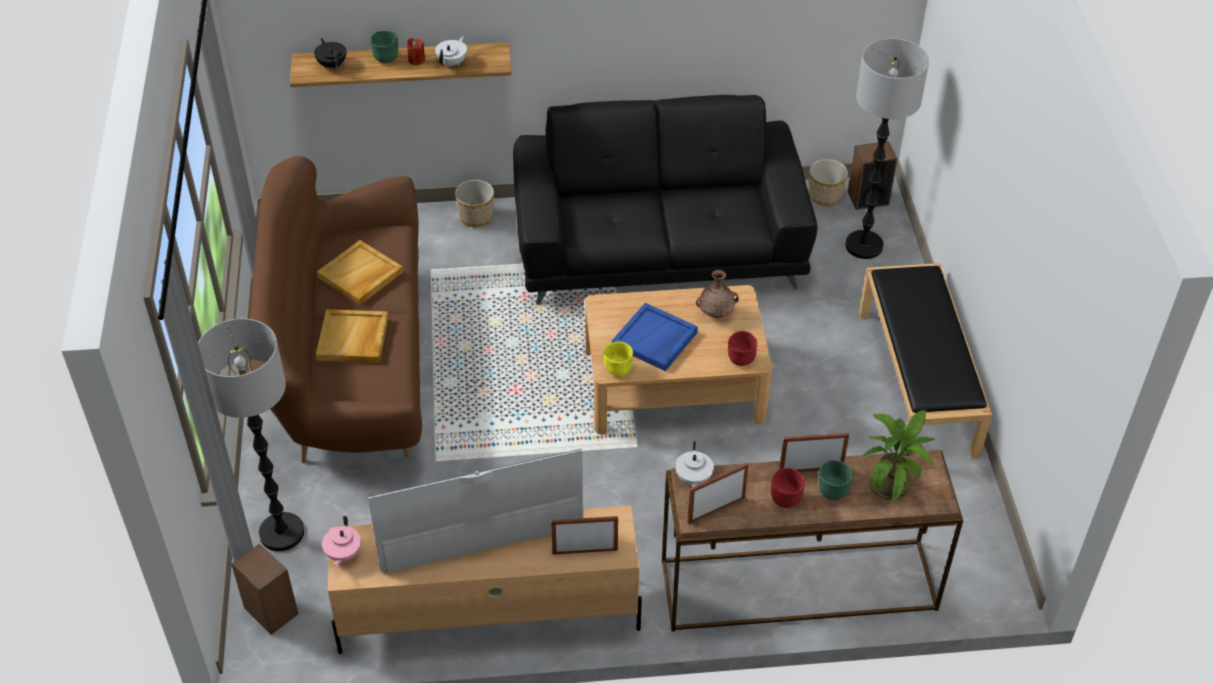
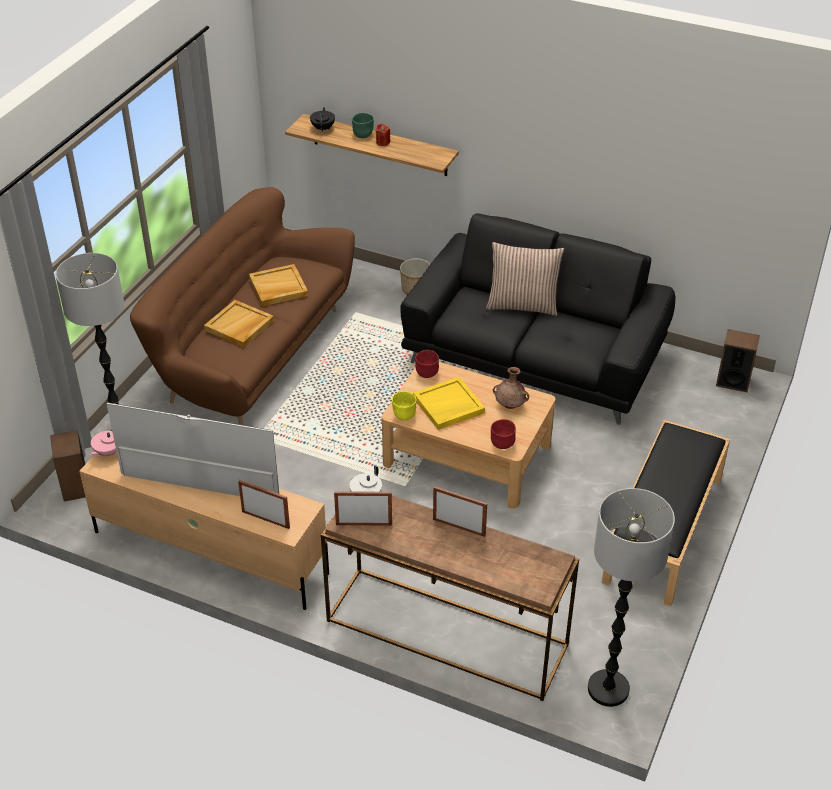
camera: 30 degrees right, 5 degrees down
white teapot [435,36,467,67] -> none
blue tray [612,303,698,371] -> yellow tray [413,377,485,430]
red bowl [771,468,805,508] -> red bowl moved to [415,350,439,378]
planter [809,159,848,206] -> none
green bowl [819,460,853,500] -> none
floor lamp [845,38,929,259] -> floor lamp moved to [588,488,675,707]
potted plant [862,410,935,503] -> none
none -> pillow [486,242,564,316]

